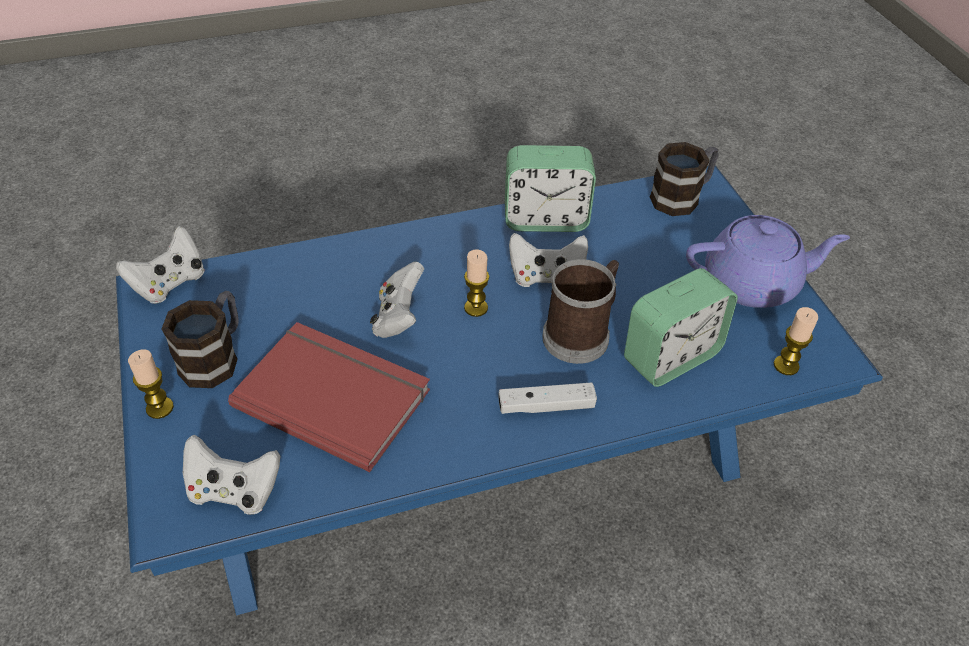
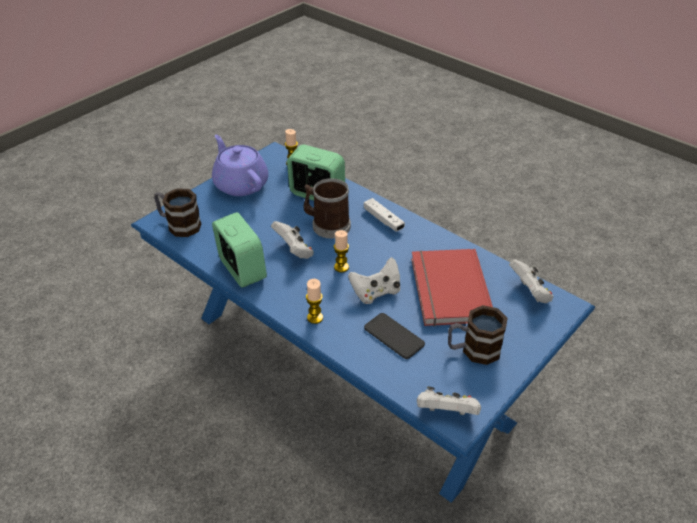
camera: 120 degrees left, 5 degrees down
candle [128,350,174,419] -> candle moved to [306,279,323,324]
none -> phone [364,313,425,359]

